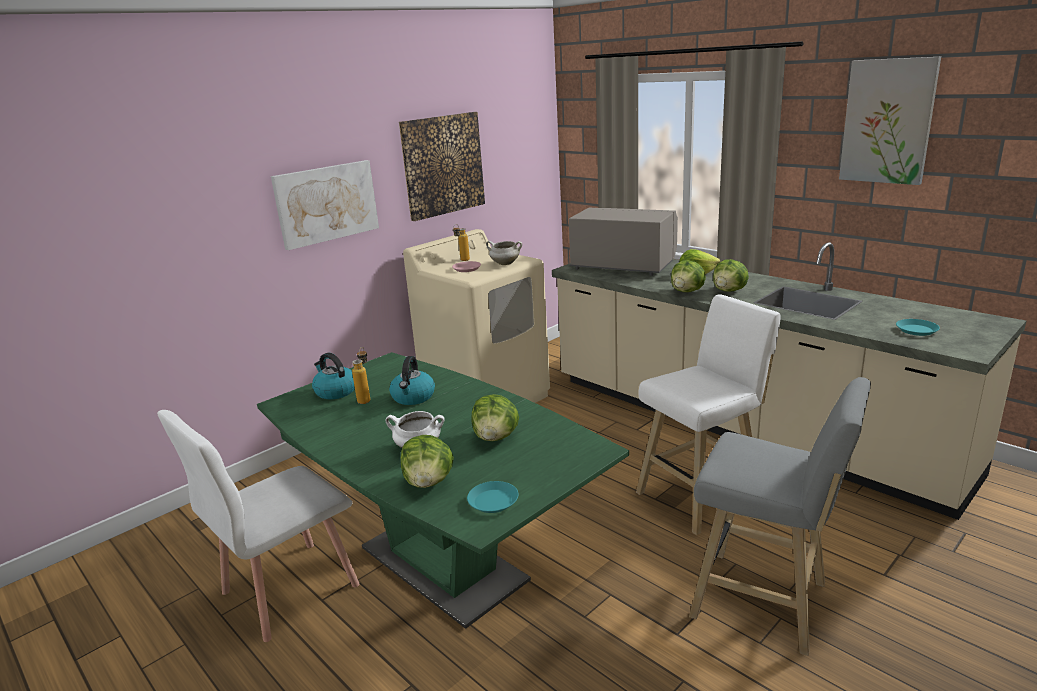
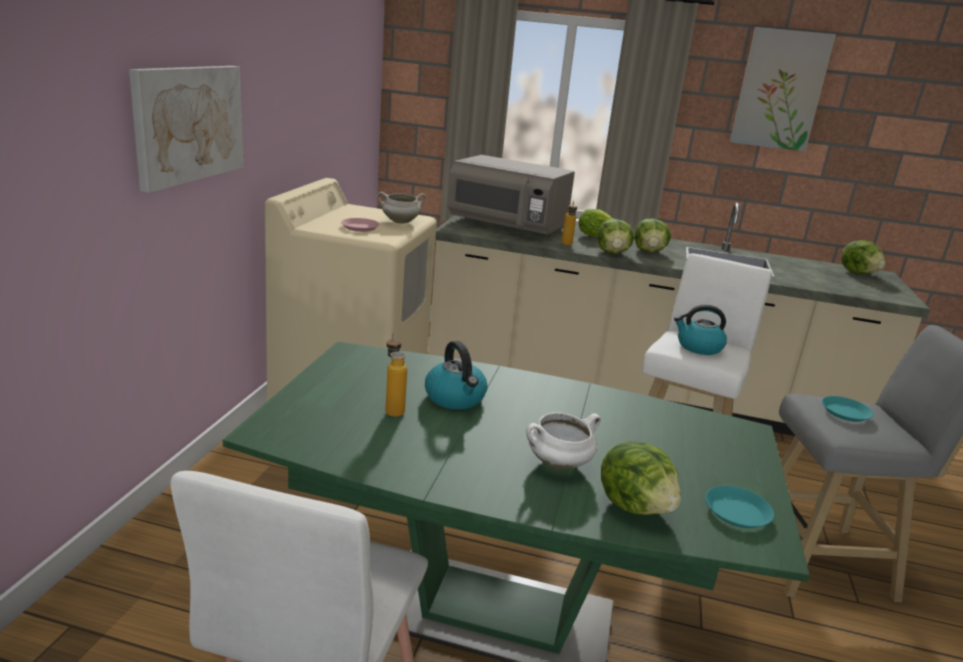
camera: 35 degrees left, 0 degrees up
kettle [312,353,355,399] -> kettle moved to [674,305,727,355]
picture [399,112,485,221] -> none
bottle [453,224,470,261] -> bottle moved to [561,201,577,245]
lettuce [472,394,519,441] -> lettuce moved to [841,240,885,274]
grey microwave [569,208,678,276] -> grey microwave turned 150 degrees counterclockwise [447,155,575,238]
turquoise plate [896,319,940,336] -> turquoise plate moved to [822,396,873,422]

